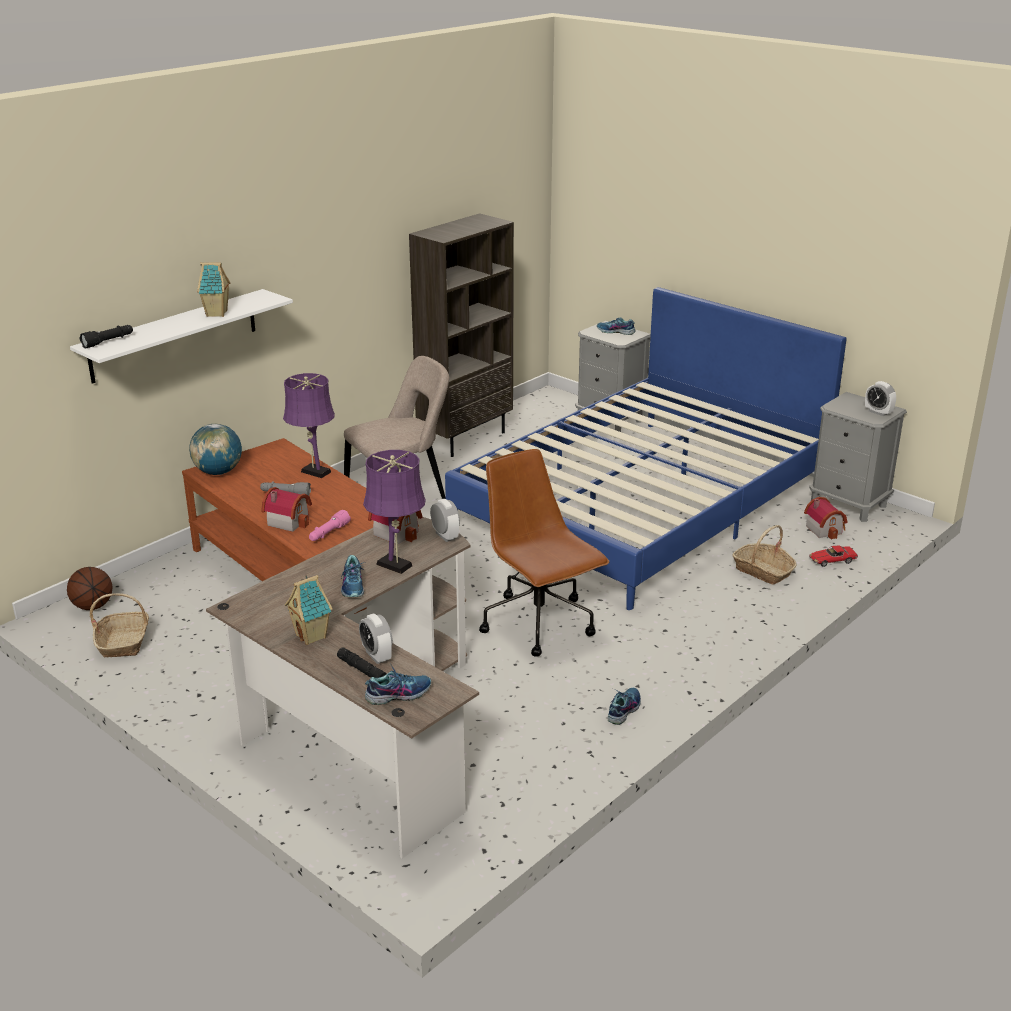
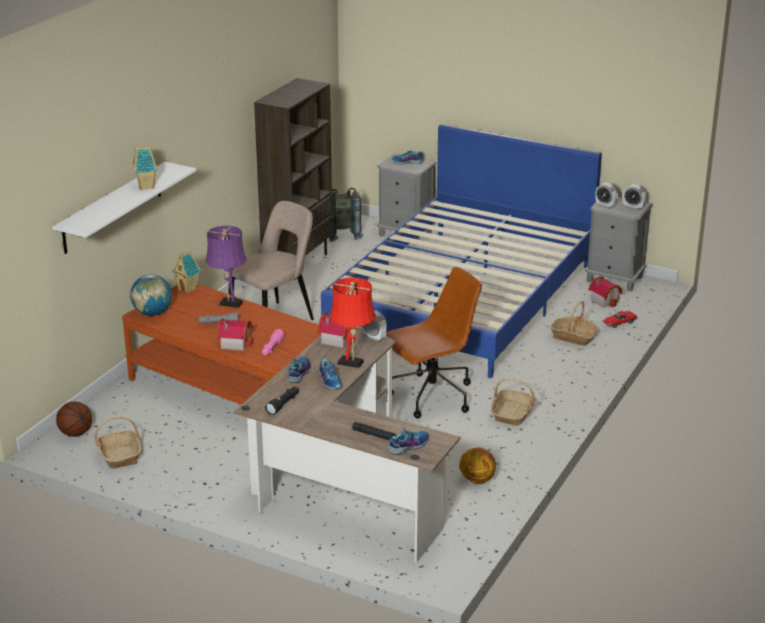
camera: 15 degrees left, 0 degrees up
black flashlight [79,325,133,348] -> black flashlight moved to [265,387,299,415]
toy house [285,575,333,645] -> toy house moved to [172,251,201,293]
alarm clock [359,613,393,664] -> alarm clock moved to [595,182,618,209]
purple table lamp [363,450,426,574] -> red table lamp [330,277,376,368]
brown office chair [479,449,609,657] -> brown office chair turned 105 degrees clockwise [386,267,482,419]
shoe [608,688,641,725] -> shoe moved to [288,357,311,383]
none -> grey backpack [329,188,363,242]
none -> basketball [459,447,496,484]
none -> basket [491,378,535,426]

